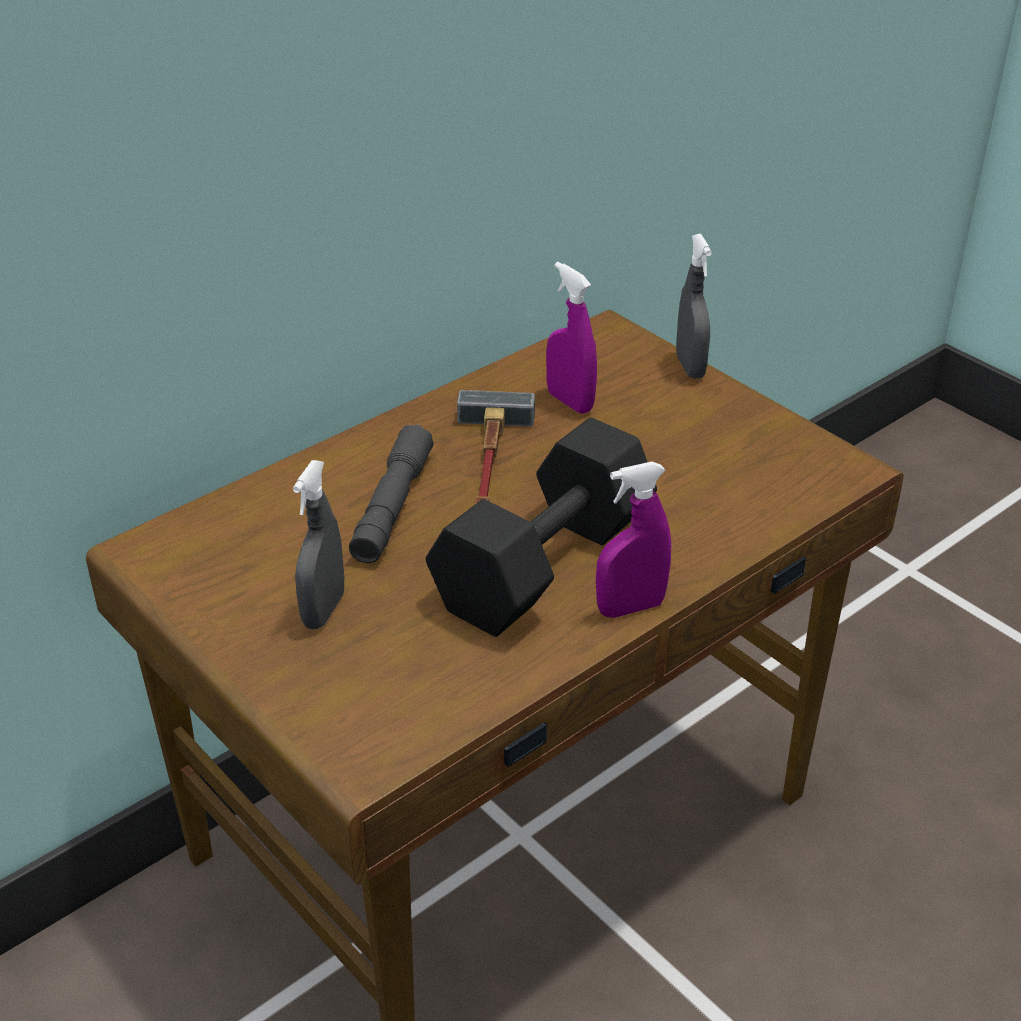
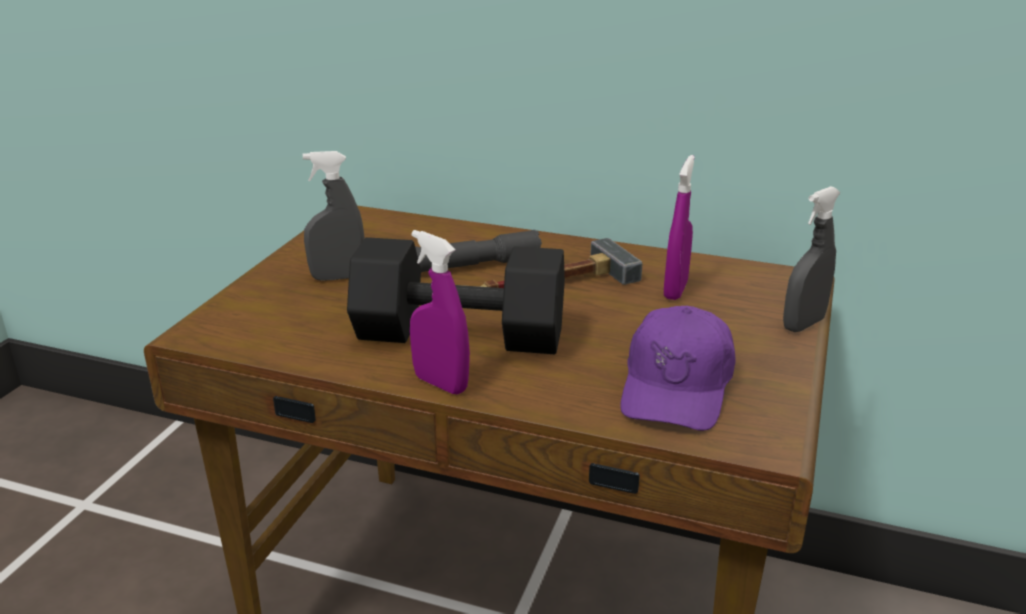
camera: 60 degrees right, 10 degrees down
none -> purple cap [620,306,735,431]

